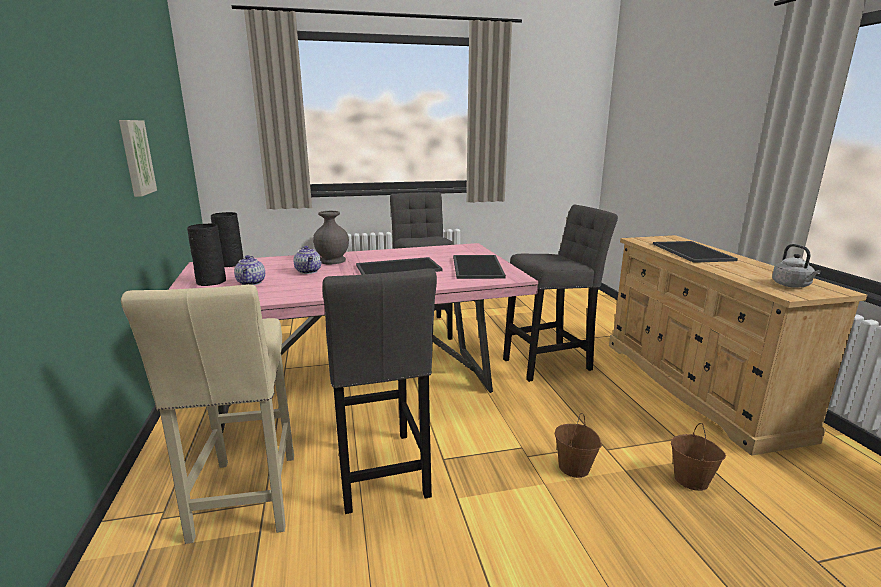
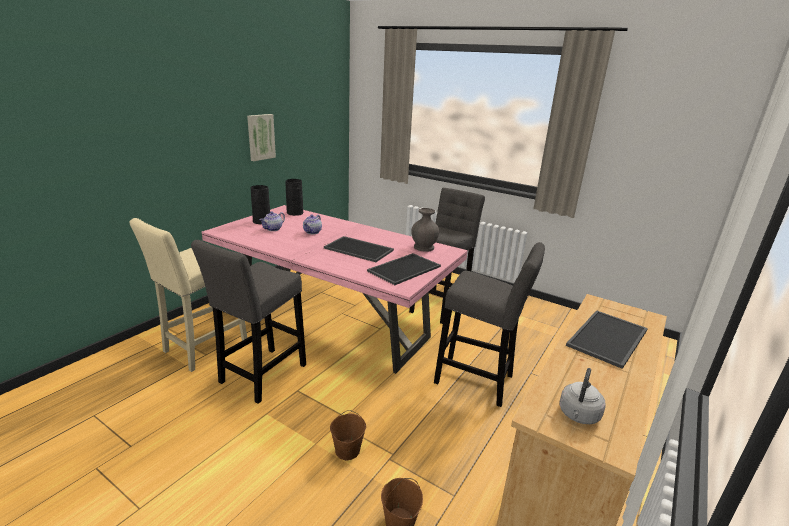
camera: 45 degrees right, 5 degrees up
grey vase [313,211,349,264] -> grey vase moved to [411,208,439,252]

